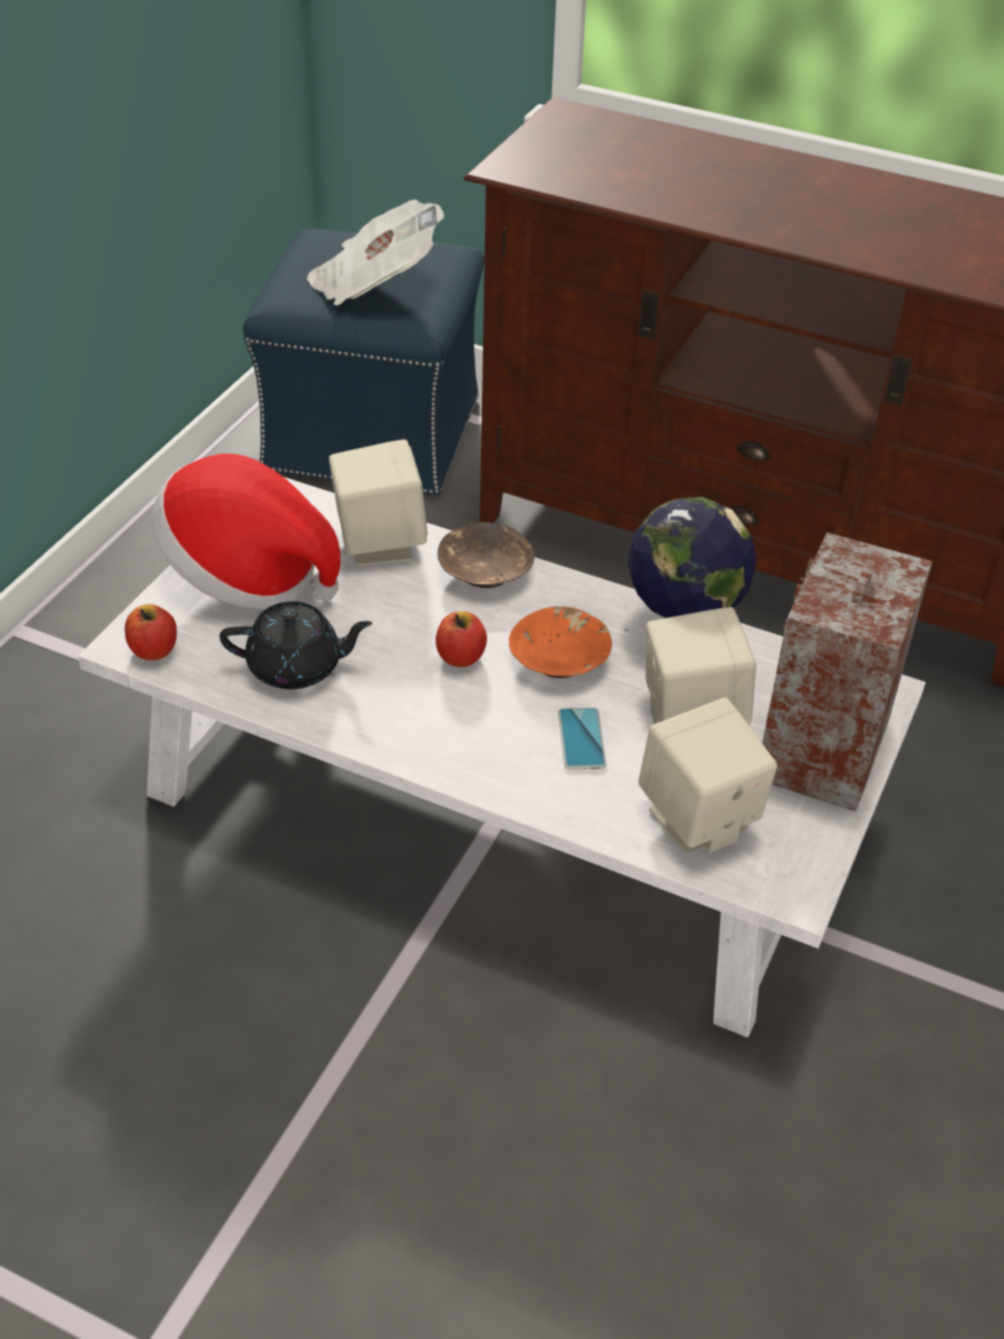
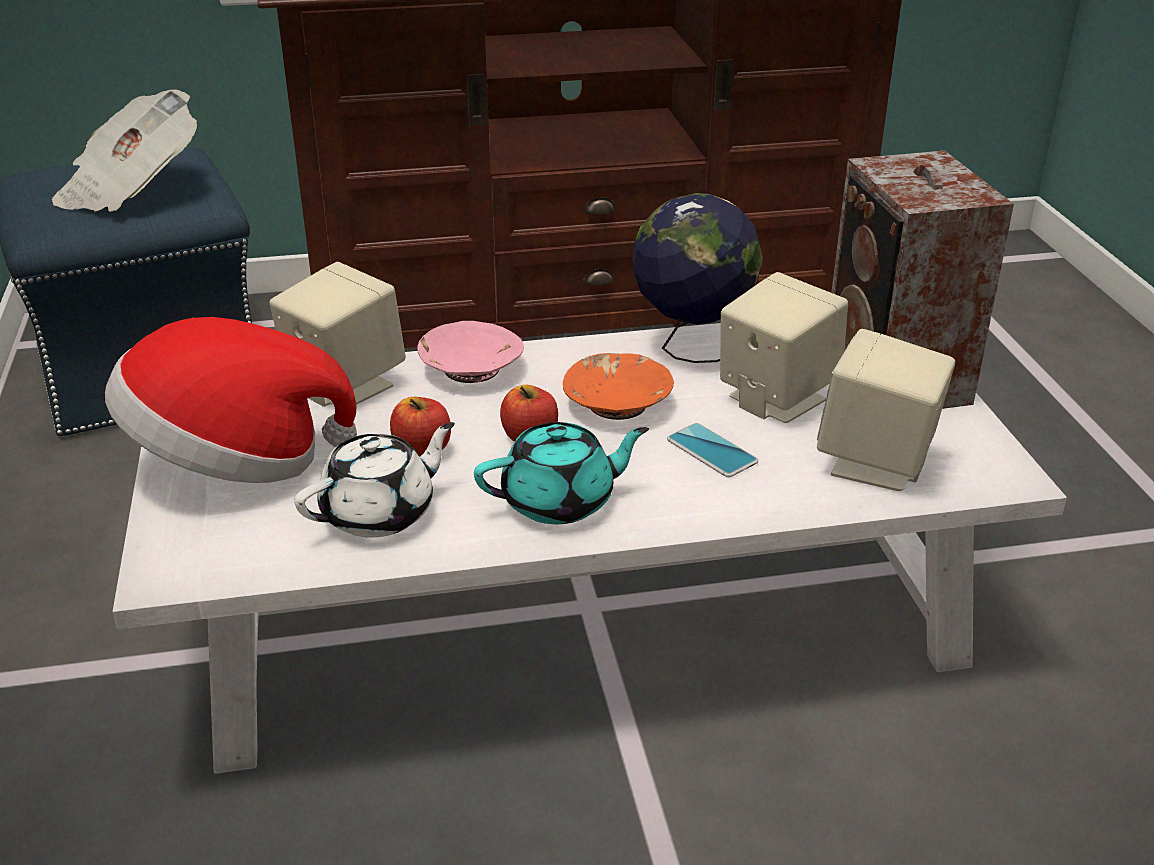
camera: 35 degrees left, 10 degrees down
apple [125,604,177,660] -> apple moved to [390,397,451,457]
black teapot [220,602,373,689] -> white teapot [295,422,455,538]
brown bowl [437,522,534,588] -> pink bowl [417,321,524,383]
none -> turquoise teapot [474,422,649,524]

